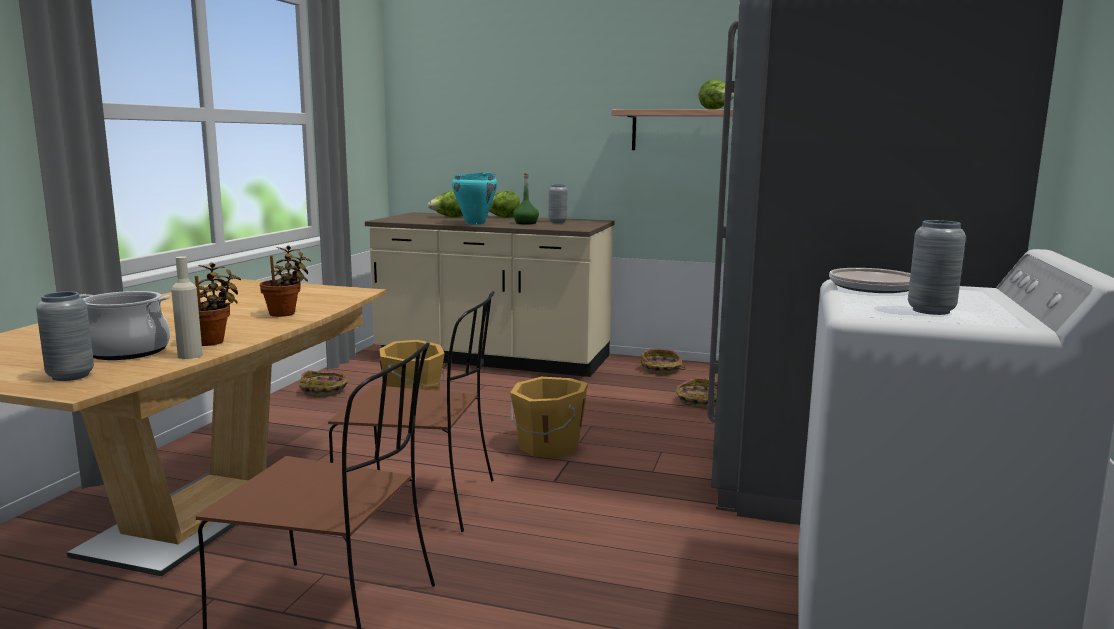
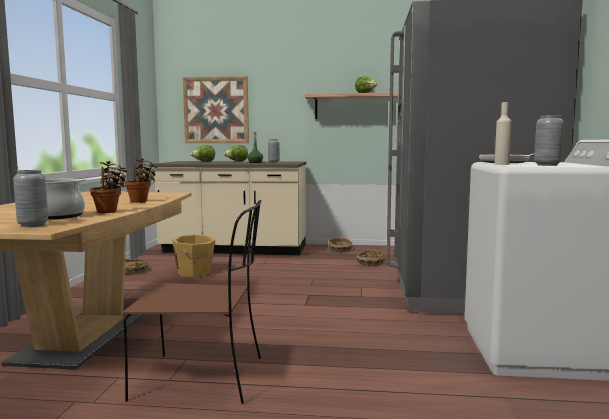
camera: 10 degrees left, 5 degrees down
beige bottle [171,257,203,359] -> beige bottle moved to [495,102,512,165]
brown chair [328,291,495,532] -> none
turquoise cooking pot [452,172,497,225] -> none
orange bucket [510,377,588,458] -> none
none -> picture [183,76,249,143]

